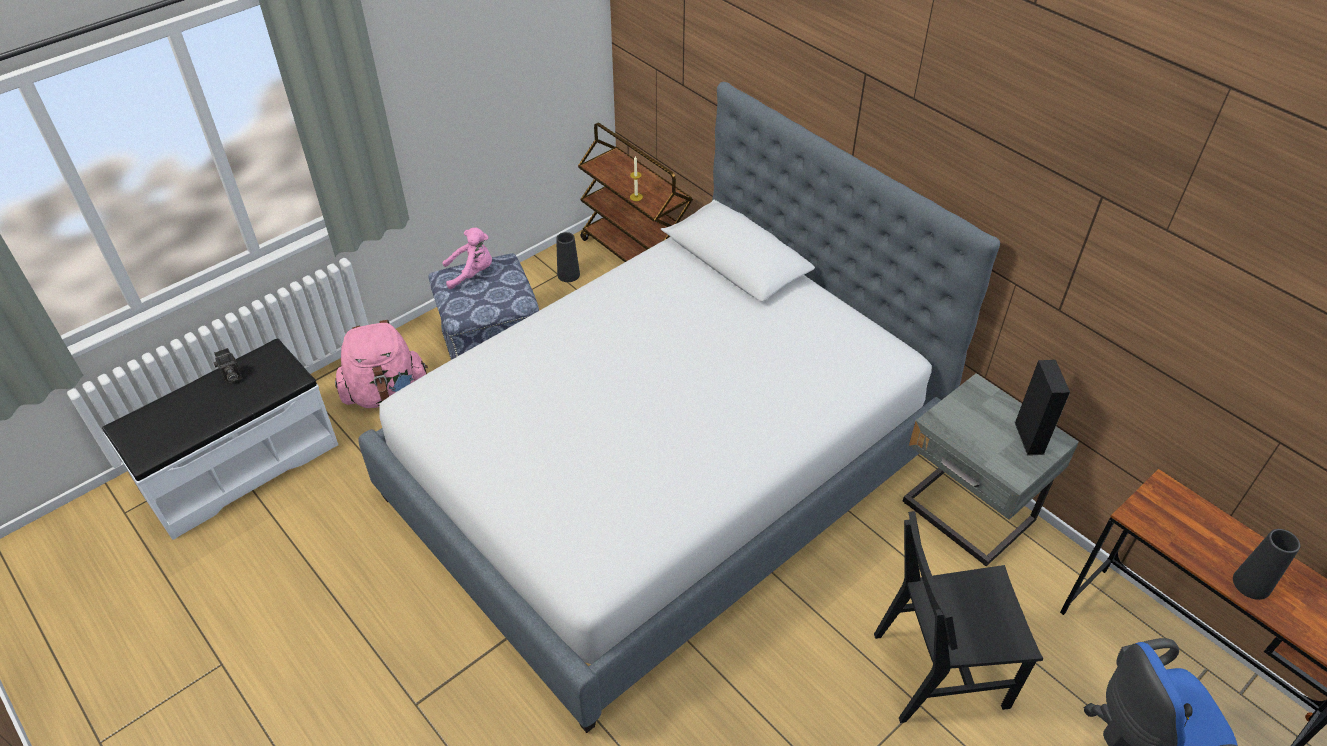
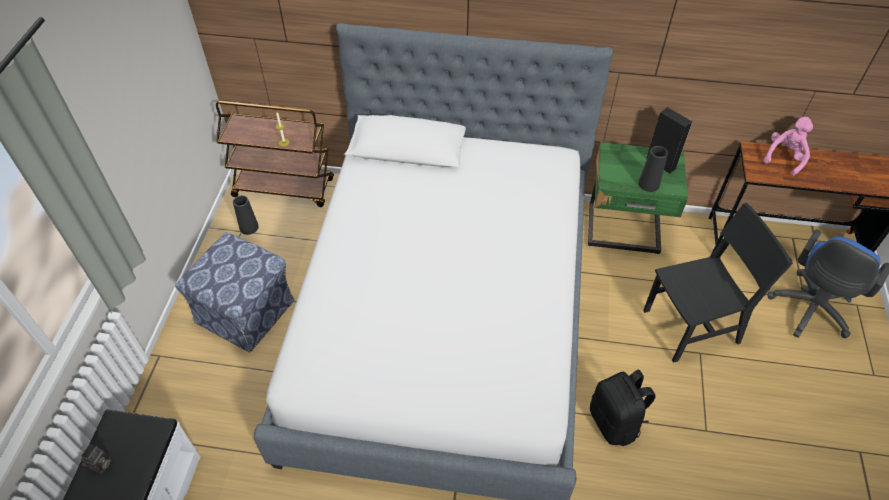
camera: 40 degrees left, 5 degrees up
pink backpack [335,320,428,408] -> none
pink plush toy [442,228,492,289] -> pink plush toy moved to [764,117,813,176]
black chair [874,511,1043,723] -> black chair turned 150 degrees counterclockwise [643,203,793,363]
grey nightstand [903,373,1079,566] -> green nightstand [588,142,688,254]
black vase [1233,529,1300,600] -> black vase moved to [638,146,668,192]
none -> black backpack [590,369,655,446]

